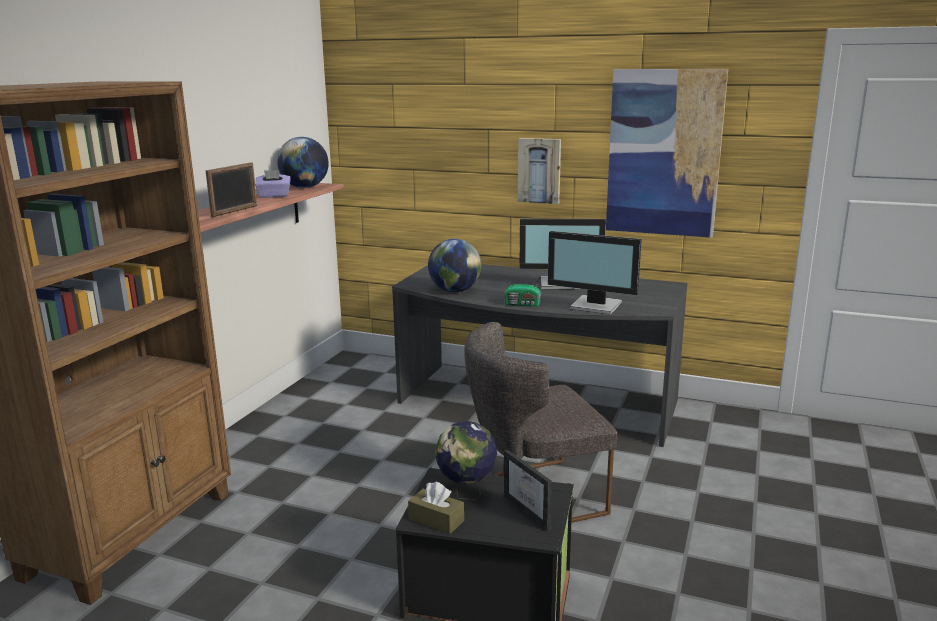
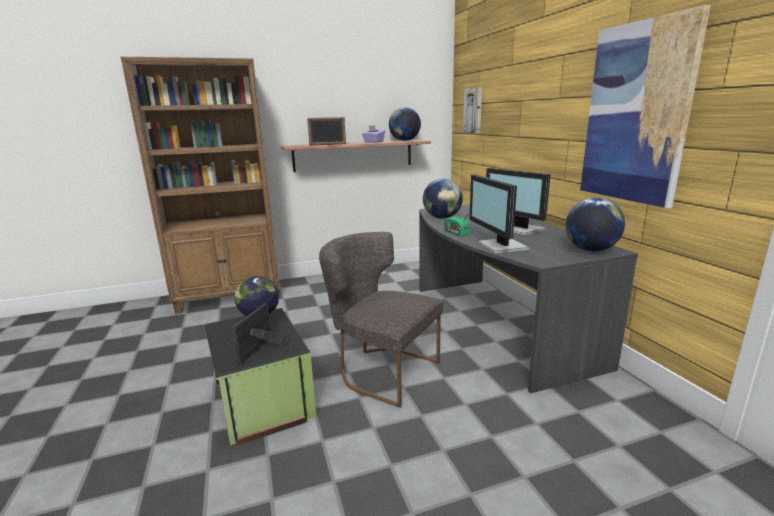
camera: 50 degrees right, 0 degrees up
brown tissue box [408,482,464,534] -> none
picture [518,138,561,204] -> picture moved to [463,87,482,133]
none -> globe [565,197,625,251]

